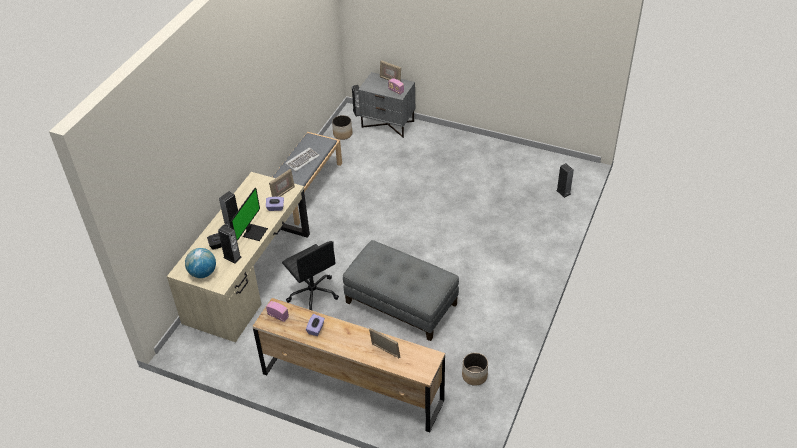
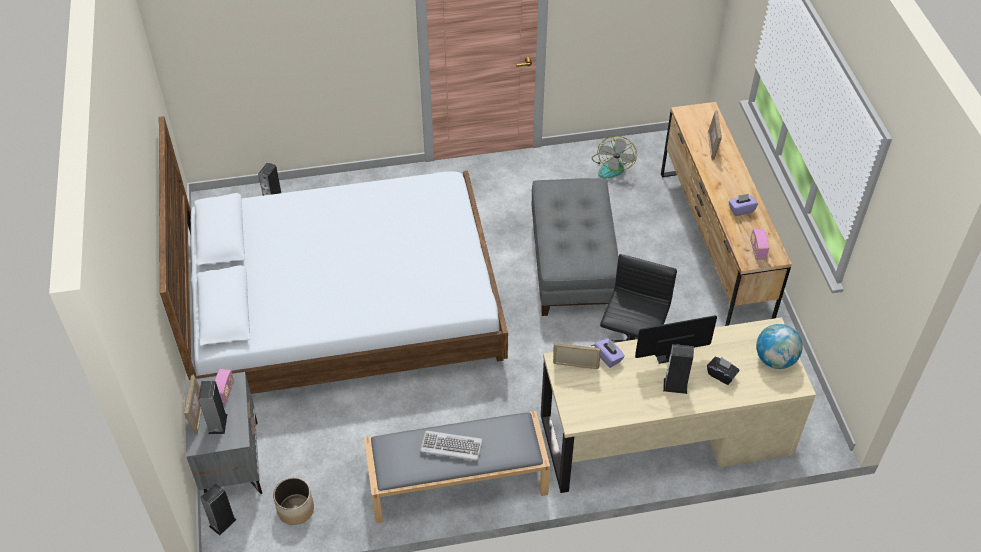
camera: 125 degrees left, 5 degrees up
speaker [218,225,241,263] -> speaker moved to [199,381,227,434]
planter [462,352,488,386] -> fan [592,136,637,178]
none -> bed [159,116,508,394]

